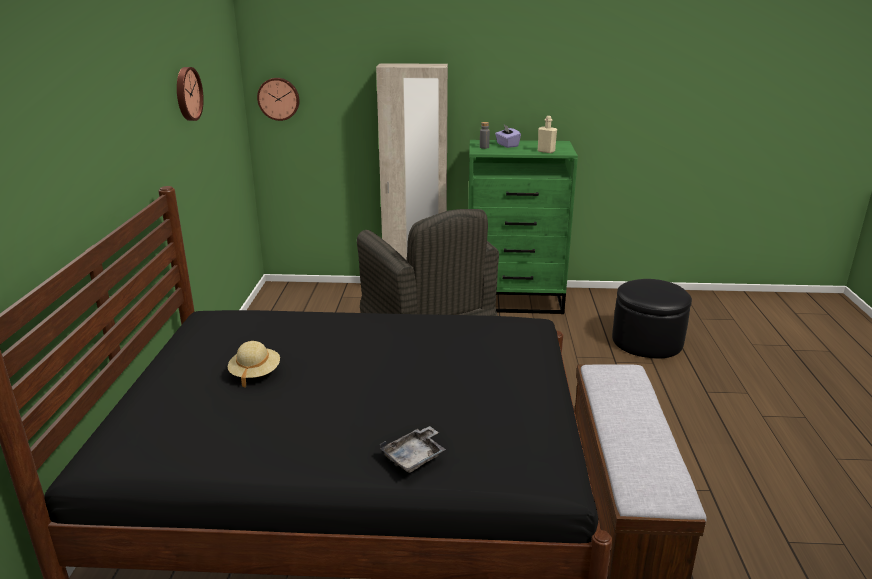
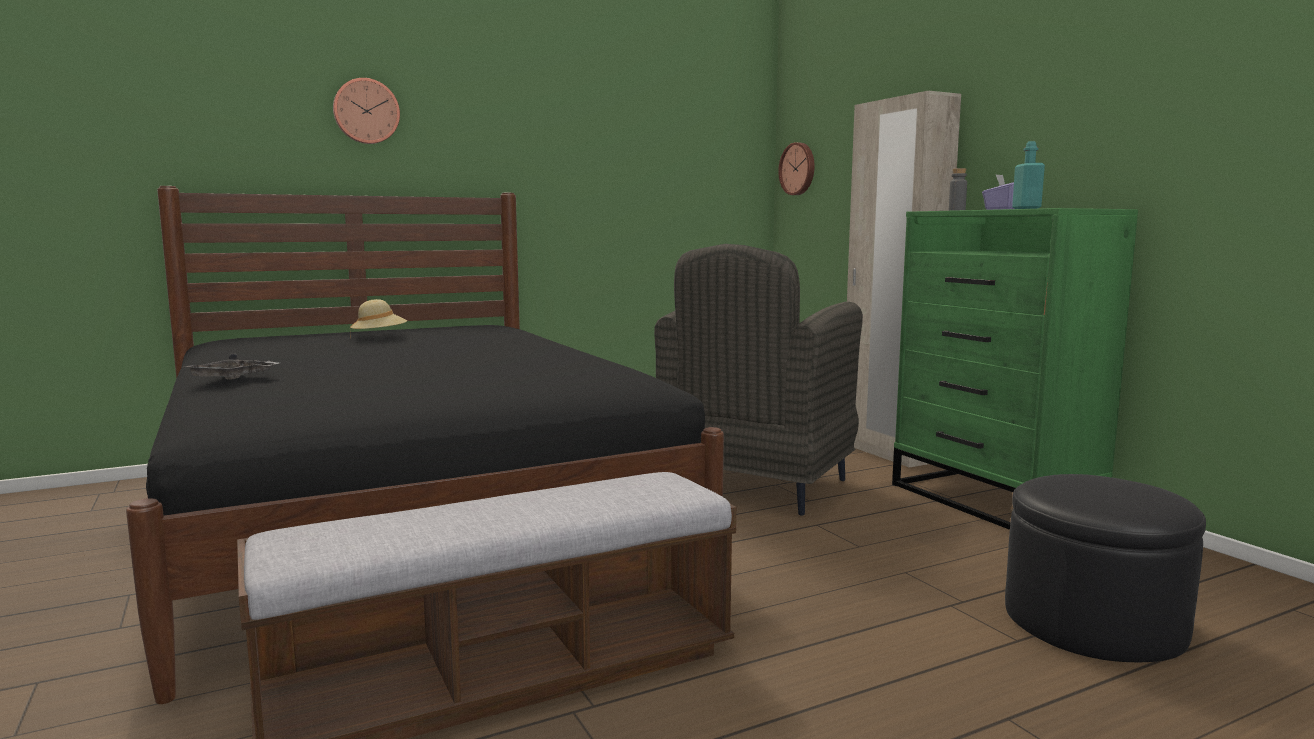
camera: 60 degrees right, 15 degrees down
wall clock [177,67,204,121] -> wall clock moved to [333,78,400,144]
beige bottle [538,116,557,153] -> turquoise bottle [1012,141,1045,209]

